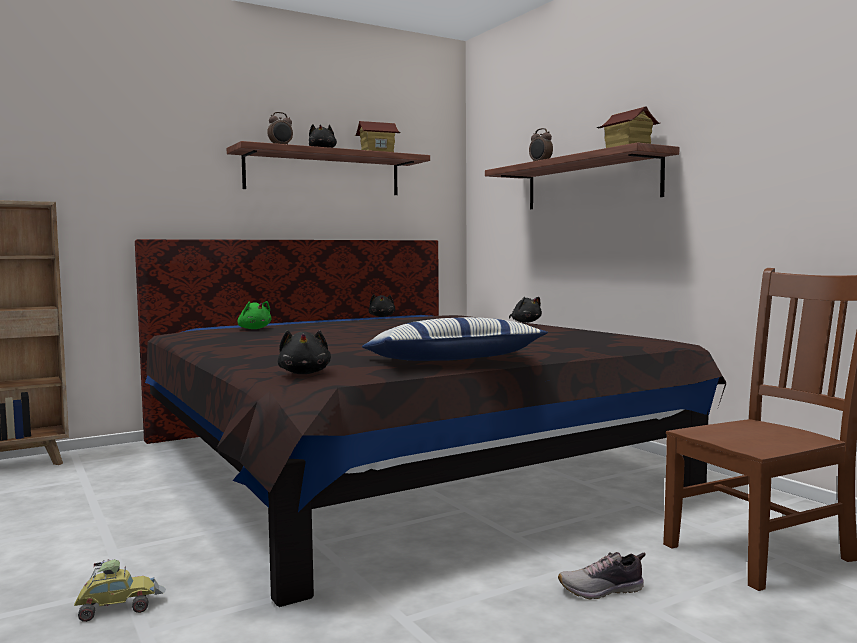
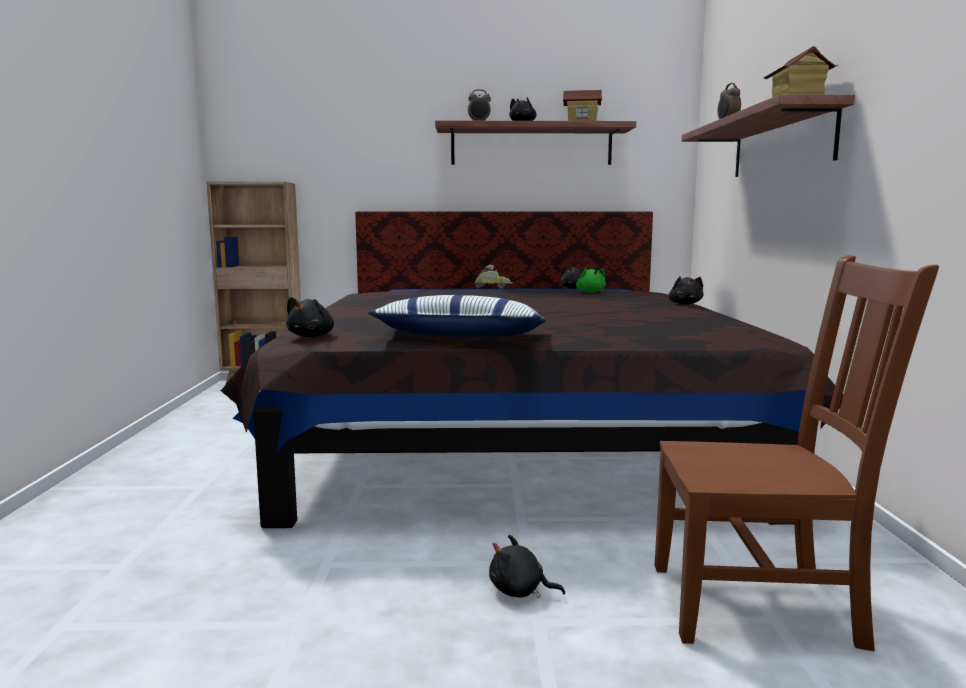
camera: 30 degrees right, 5 degrees up
toy car [74,559,166,622] -> toy car moved to [474,265,512,289]
green plush toy [238,301,271,329] -> green plush toy moved to [576,268,606,293]
shoe [558,552,646,599] -> black plush toy [489,535,565,598]

